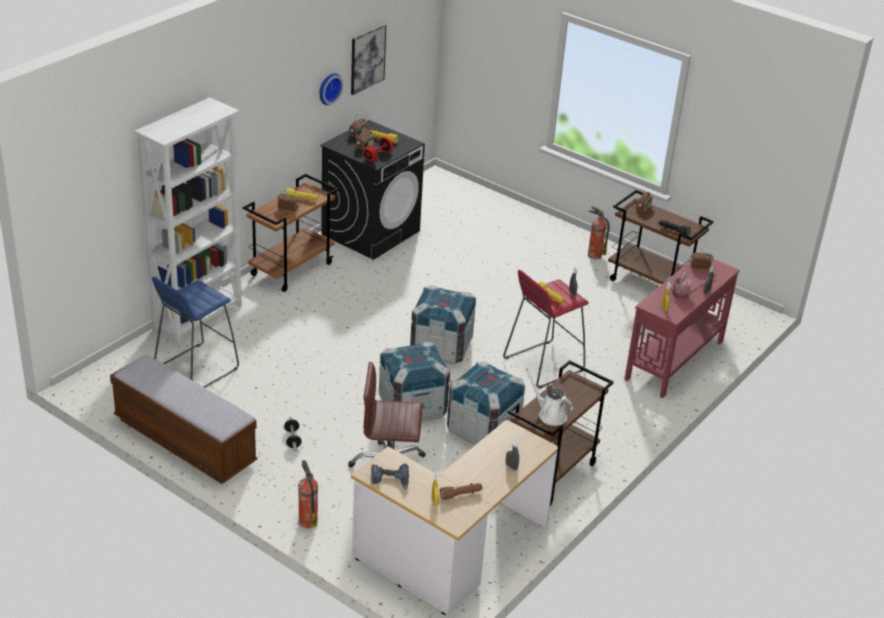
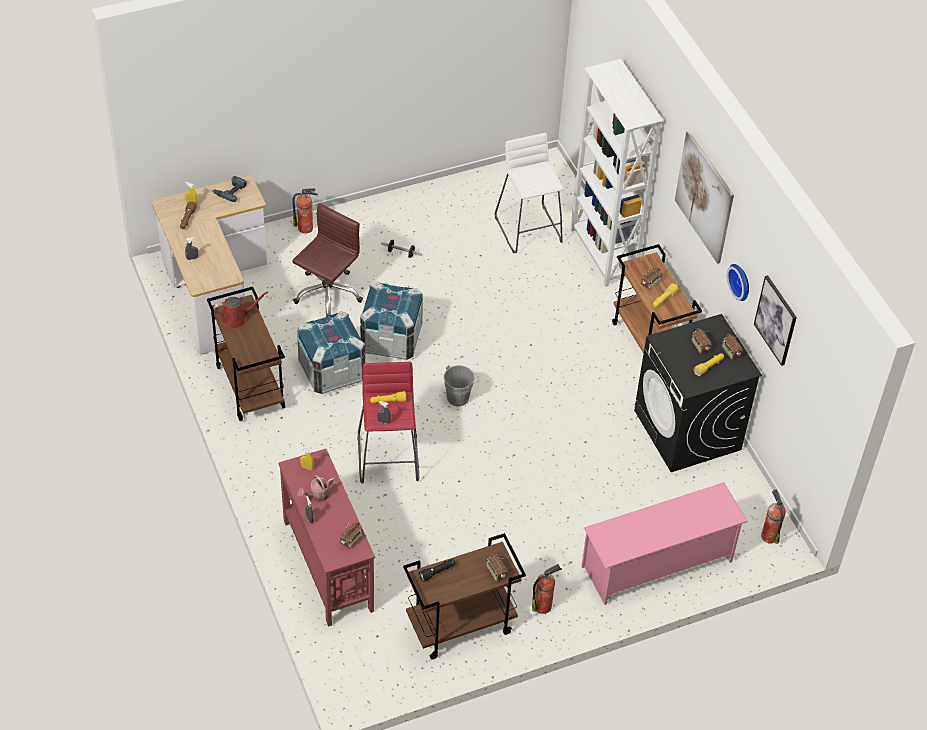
camera: 120 degrees right, 15 degrees up
bench [110,355,257,484] -> none
blue stool [152,277,239,388] -> white stool [495,133,563,253]
red dumbbell [363,137,393,161] -> none
crate [410,285,476,364] -> grey bucket [444,365,479,406]
white watering can [526,369,573,426] -> red watering can [214,291,268,329]
none -> pink shoe rack [581,482,748,605]
none -> picture [675,131,734,264]
none -> fire extinguisher [761,489,786,544]

